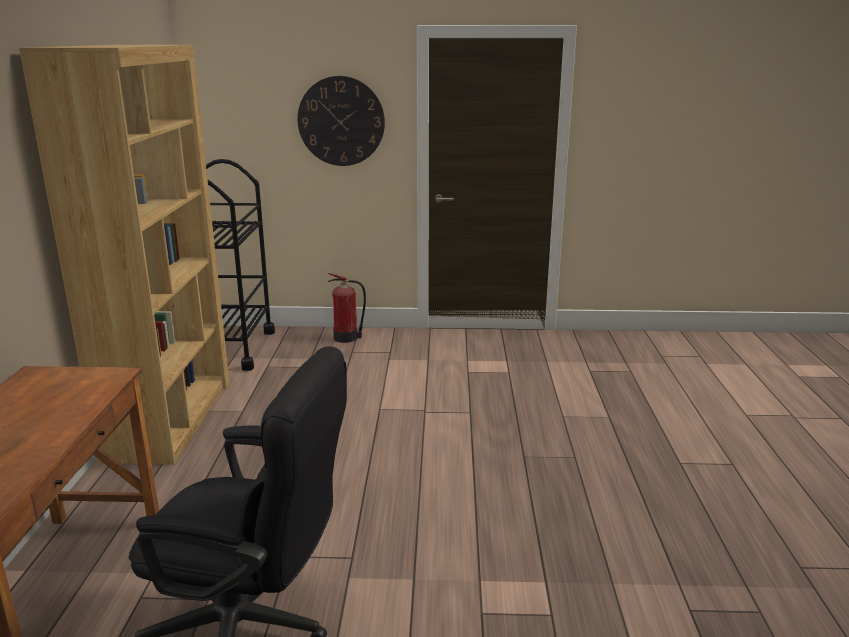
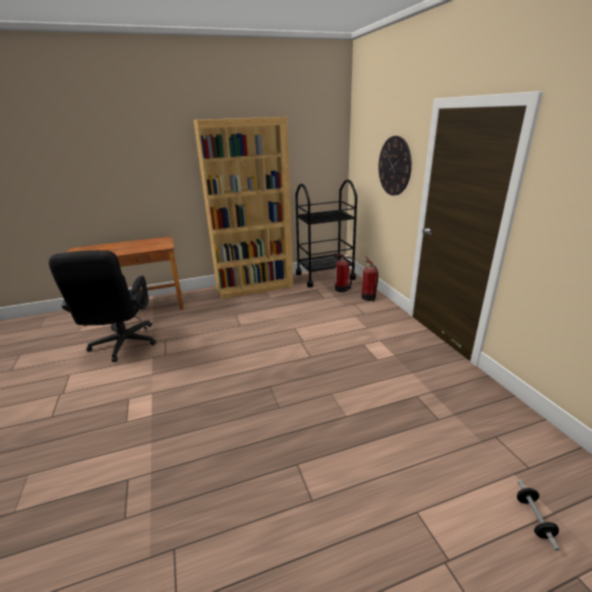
camera: 70 degrees right, 5 degrees up
none -> fire extinguisher [334,253,355,292]
none -> dumbbell [517,480,560,551]

